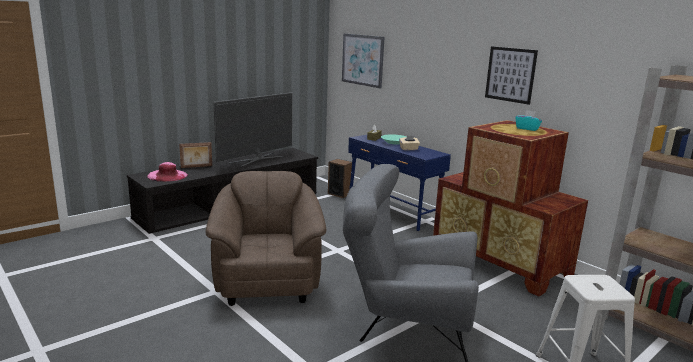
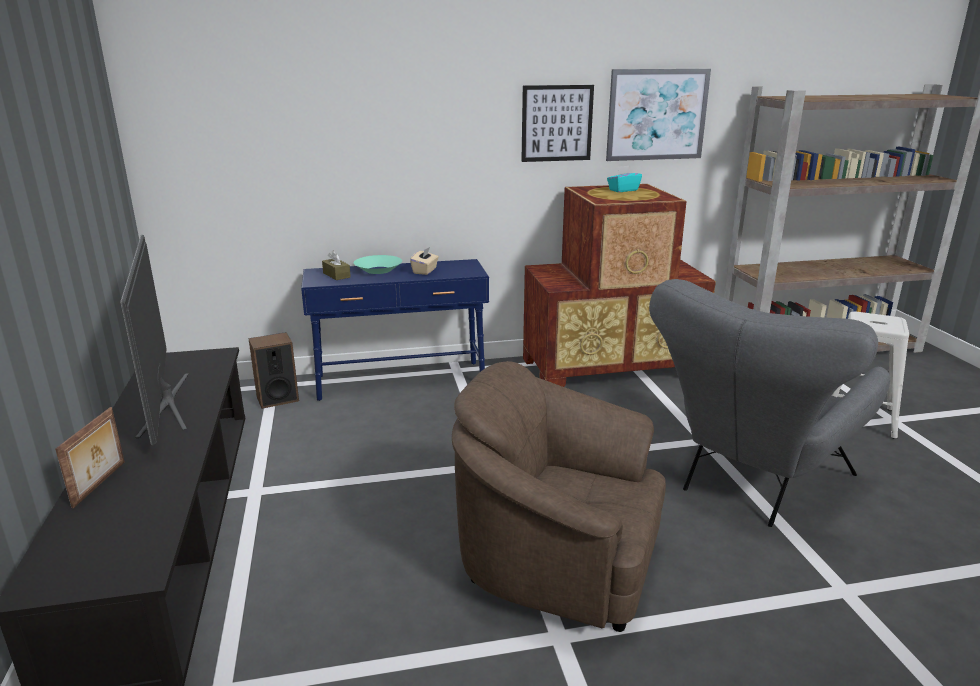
camera: 60 degrees left, 5 degrees up
pink hat [147,162,188,182] -> none
picture [342,33,384,88] -> picture moved to [606,69,711,161]

